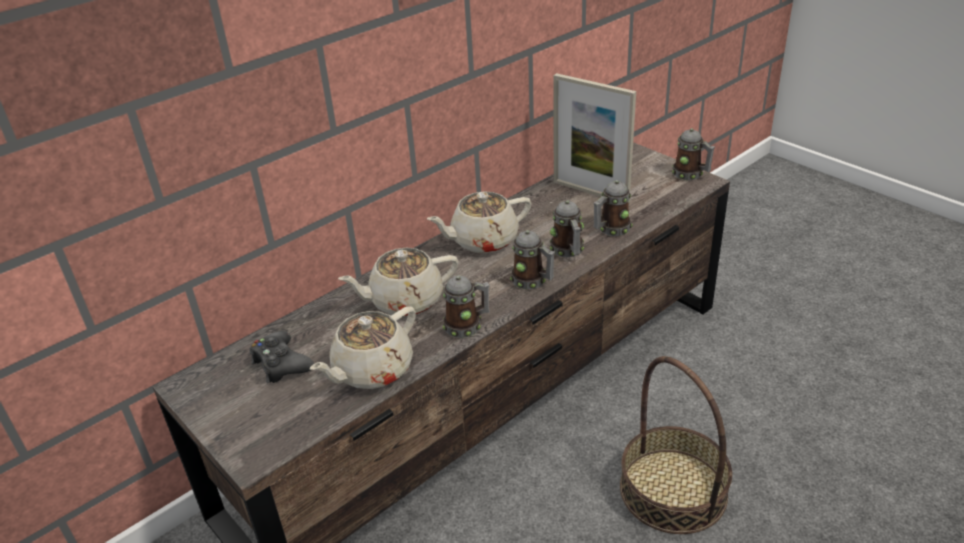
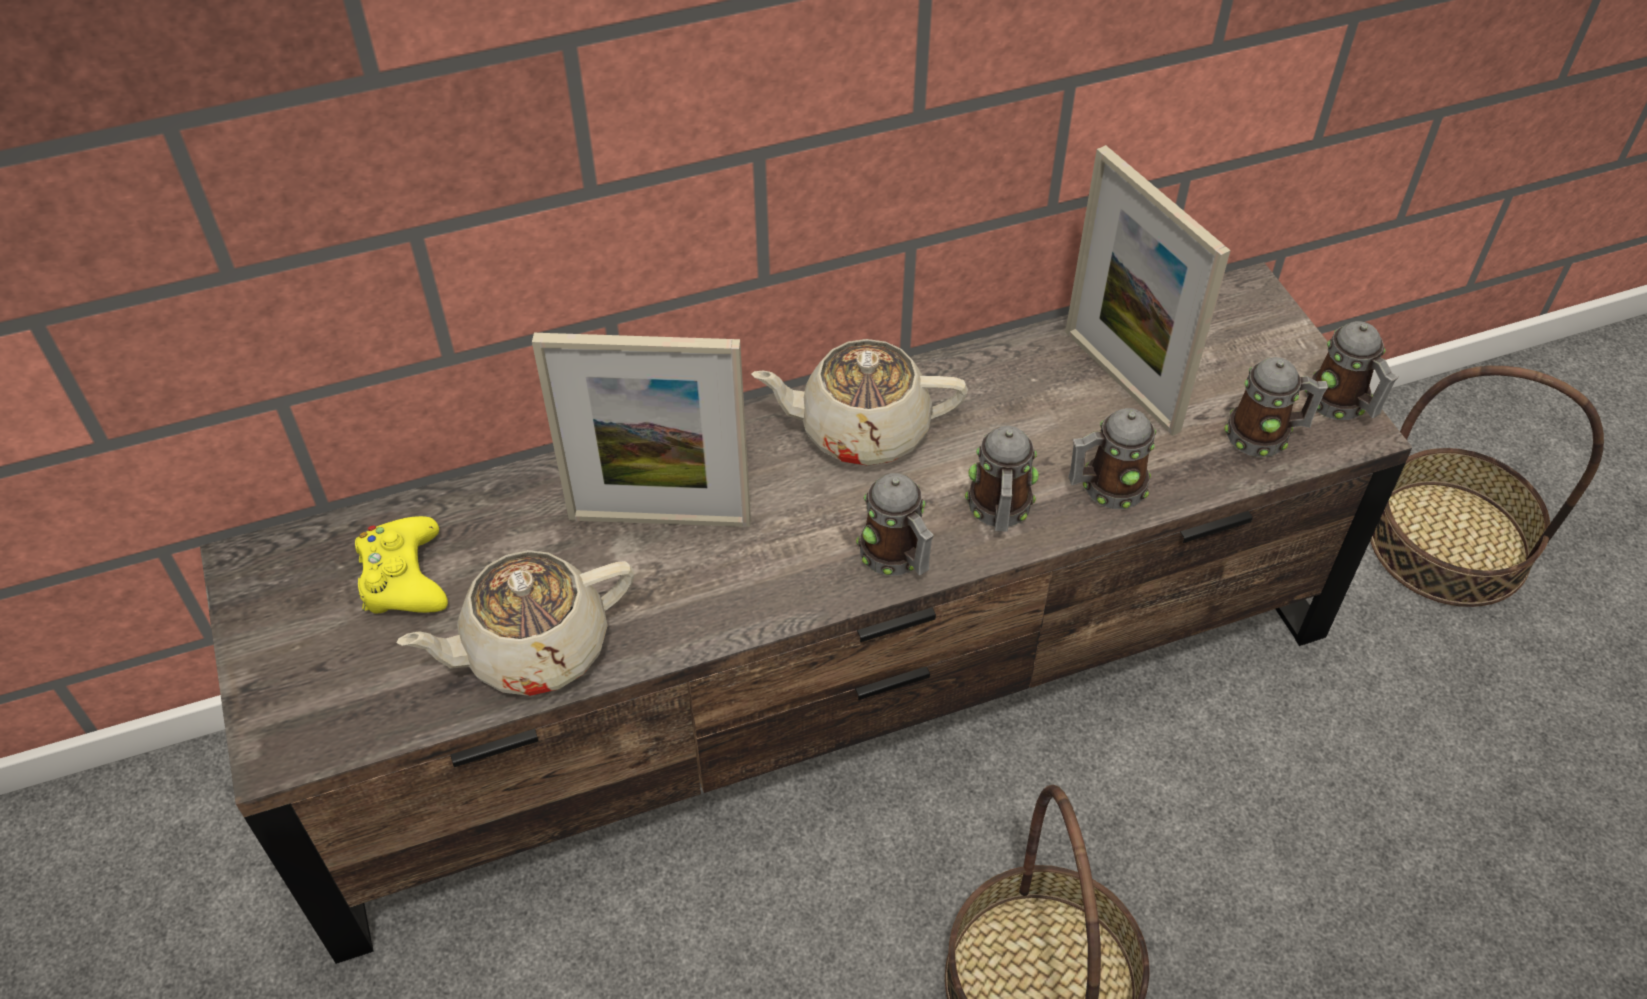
camera: 20 degrees right, 15 degrees up
black game controller [250,331,314,383] -> yellow game controller [355,516,448,613]
beige teapot [338,248,459,317] -> picture frame [532,333,751,527]
mug [443,276,490,338] -> mug moved to [1224,357,1328,457]
none -> basket [1370,366,1604,607]

